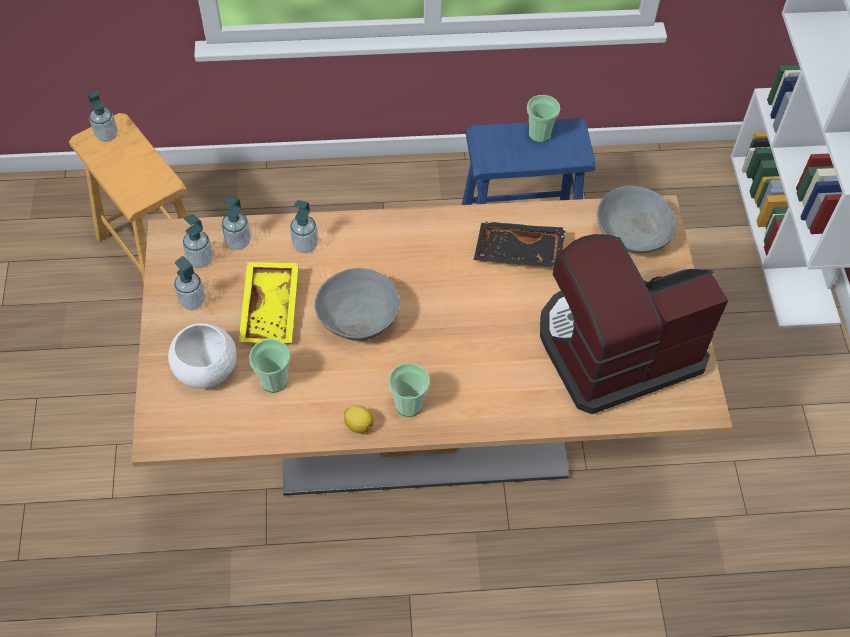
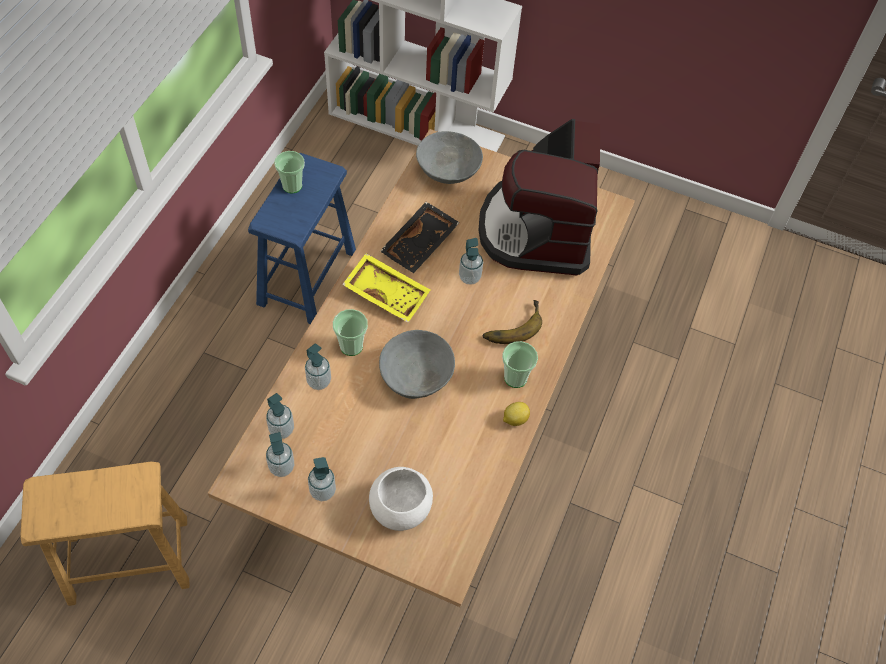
camera: 65 degrees left, 0 degrees up
soap dispenser [88,91,118,142] -> soap dispenser moved to [459,238,483,285]
yellow tray [239,262,299,343] -> yellow tray moved to [342,253,430,323]
cup [249,339,290,393] -> cup moved to [333,309,368,356]
none -> banana [482,300,542,344]

